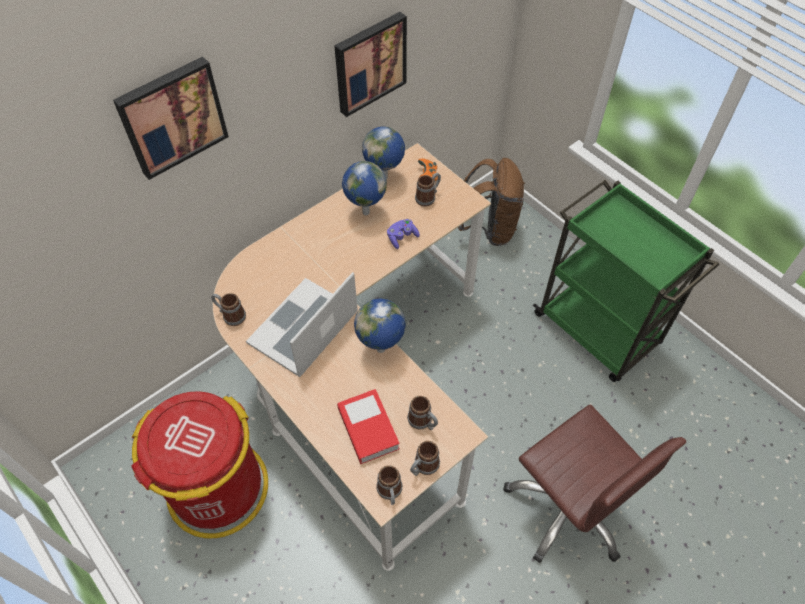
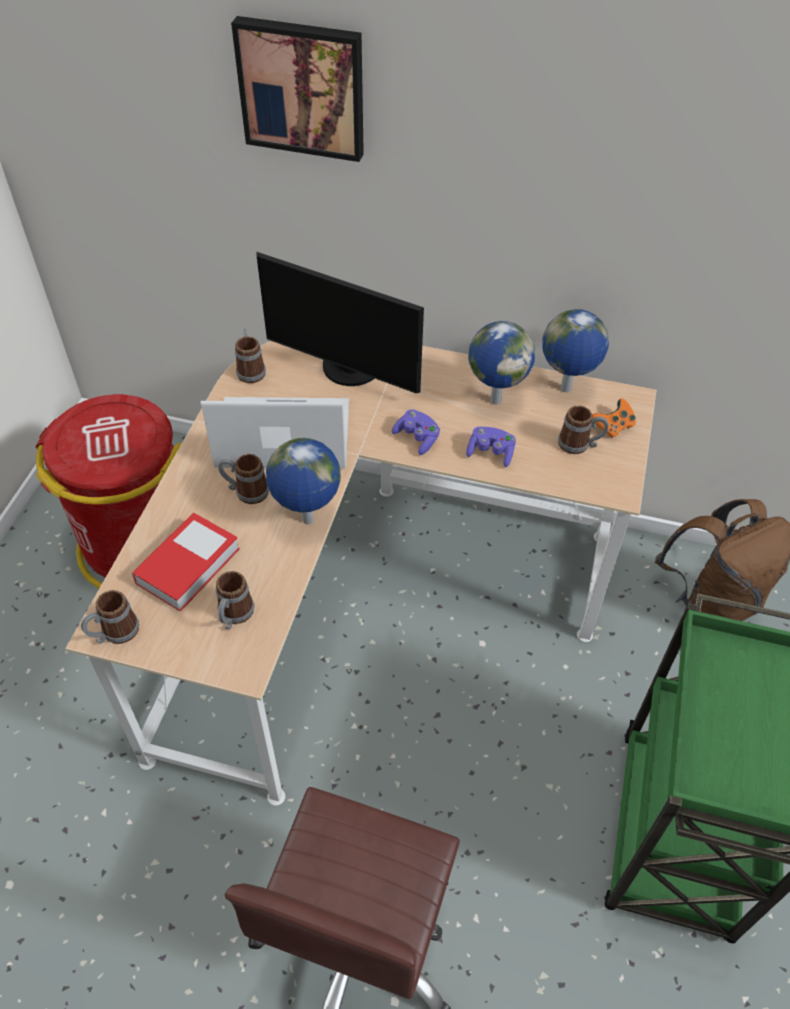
camera: 55 degrees right, 5 degrees down
picture [334,12,407,117] -> none
mug [410,441,440,476] -> mug moved to [218,454,269,504]
none -> monitor [257,252,424,393]
none -> purple game controller [392,409,440,455]

